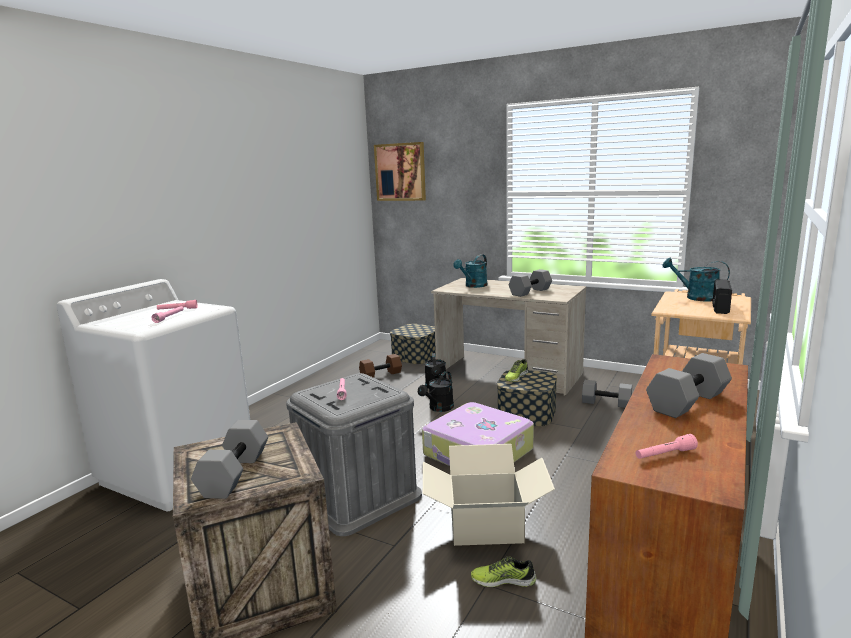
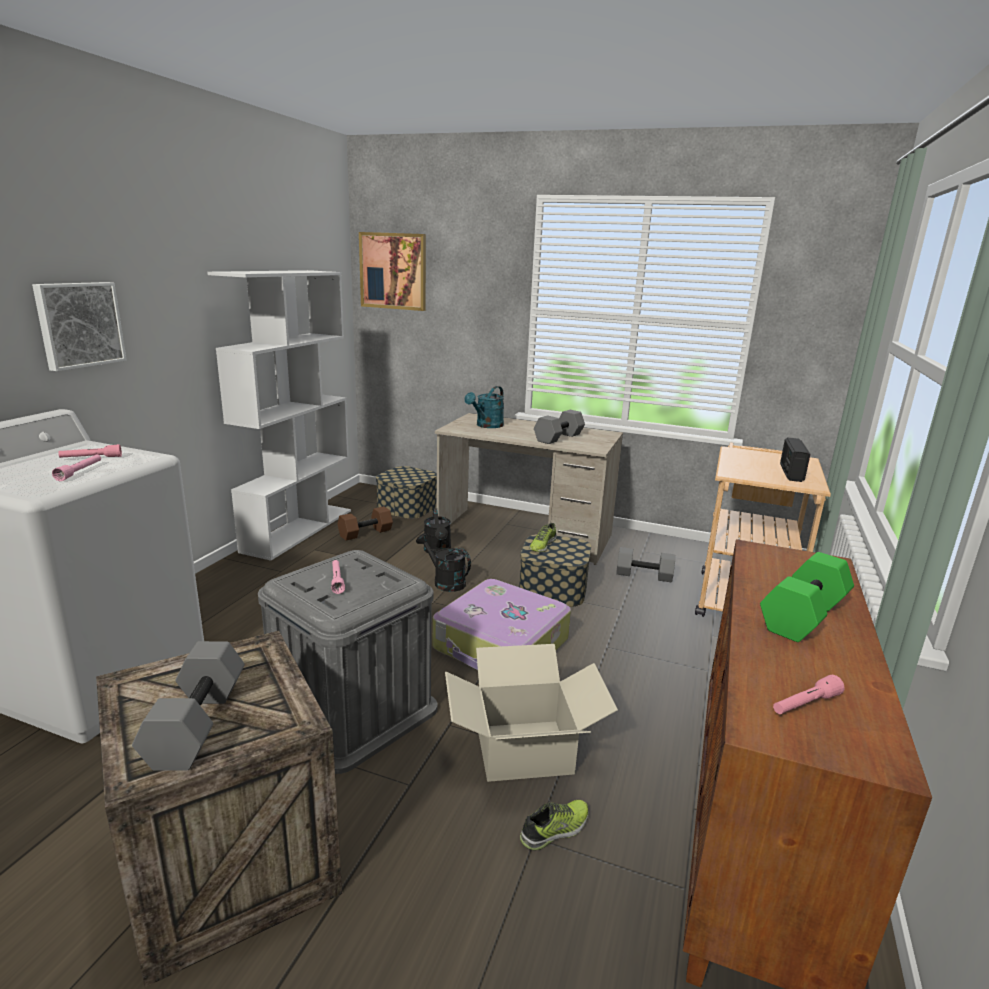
camera: 10 degrees left, 5 degrees up
black watering can [418,371,454,412] -> black watering can turned 105 degrees clockwise [416,533,471,592]
shoe [471,557,536,587] -> shoe turned 150 degrees clockwise [520,800,589,851]
grey dumbbell [646,353,732,418] -> green dumbbell [760,552,854,642]
turquoise watering can [662,258,730,302] -> none
none -> picture [32,282,127,371]
none -> white bookcase [207,270,351,561]

